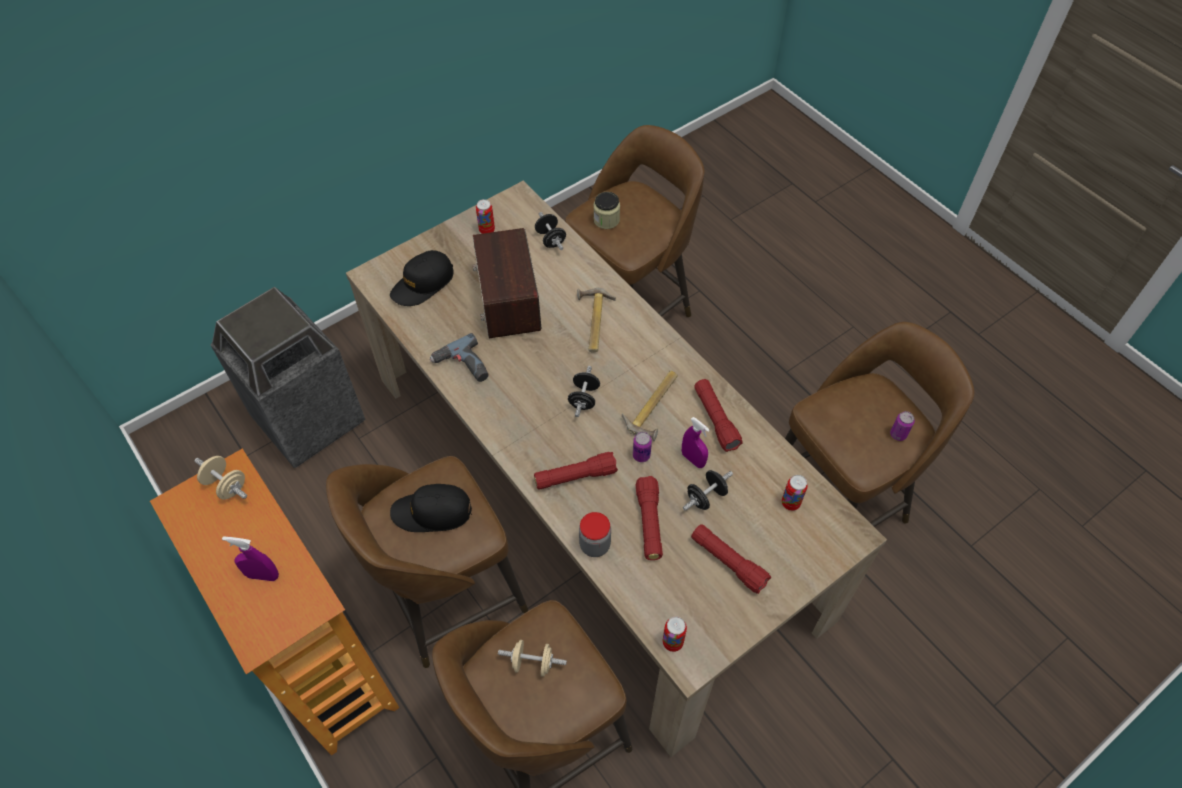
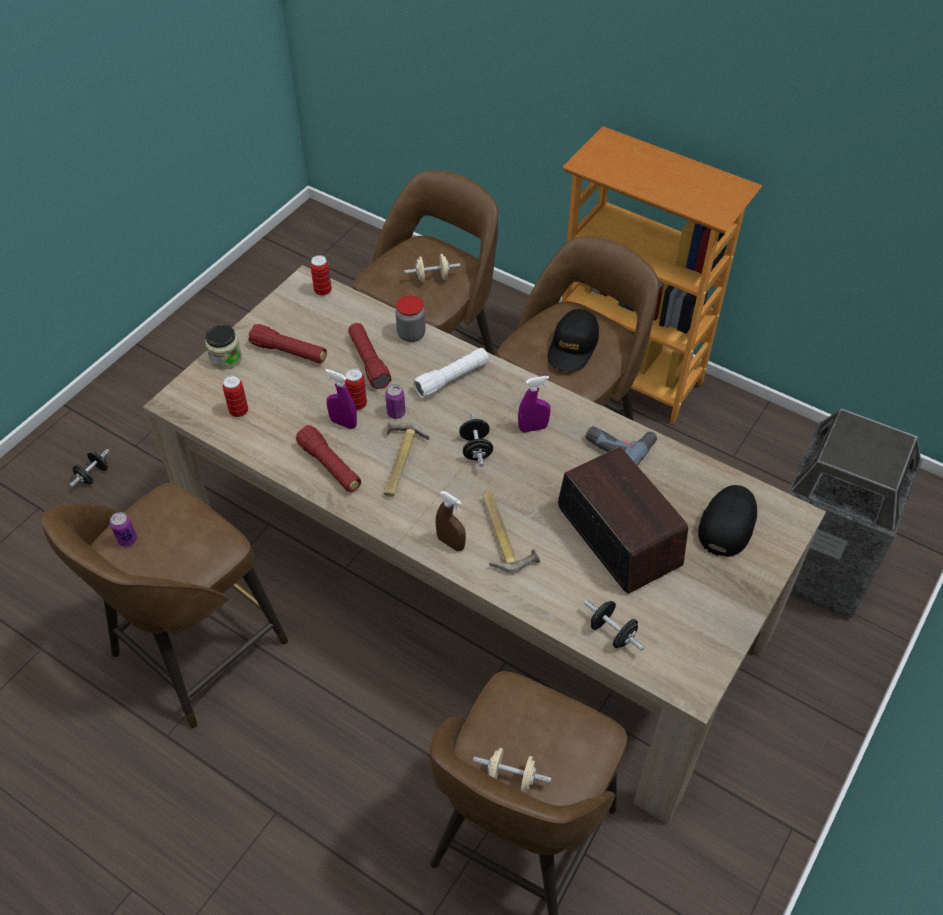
camera: 160 degrees right, 5 degrees down
beige dumbbell [195,456,247,500] -> beige dumbbell moved to [473,748,551,792]
purple spray bottle [222,536,279,581] -> purple spray bottle moved to [518,376,550,433]
black cap [390,484,472,532] -> black cap turned 135 degrees clockwise [547,309,599,372]
can [476,199,495,234] -> can moved to [345,368,367,410]
red flashlight [534,452,618,490] -> white flashlight [413,348,489,398]
jar [594,192,620,229] -> jar moved to [205,325,242,370]
black dumbbell [683,470,733,510] -> black dumbbell moved to [70,449,110,487]
none -> brown spray bottle [436,491,466,552]

